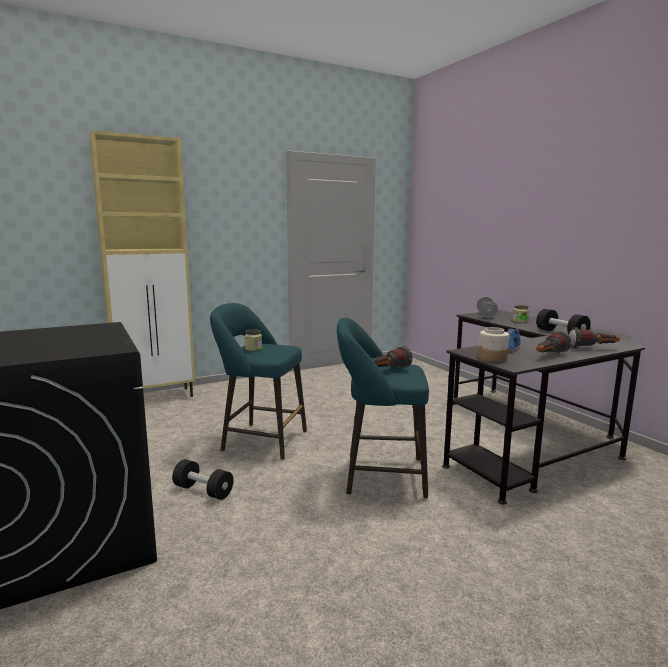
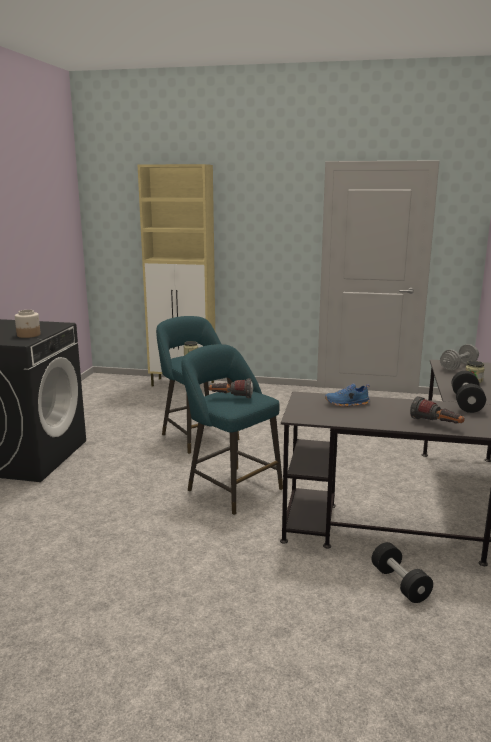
camera: 40 degrees right, 5 degrees up
black dumbbell [172,459,233,500] -> black dumbbell moved to [372,542,433,603]
jar [478,327,509,362] -> jar moved to [15,310,41,338]
flashlight [537,331,572,353] -> none

